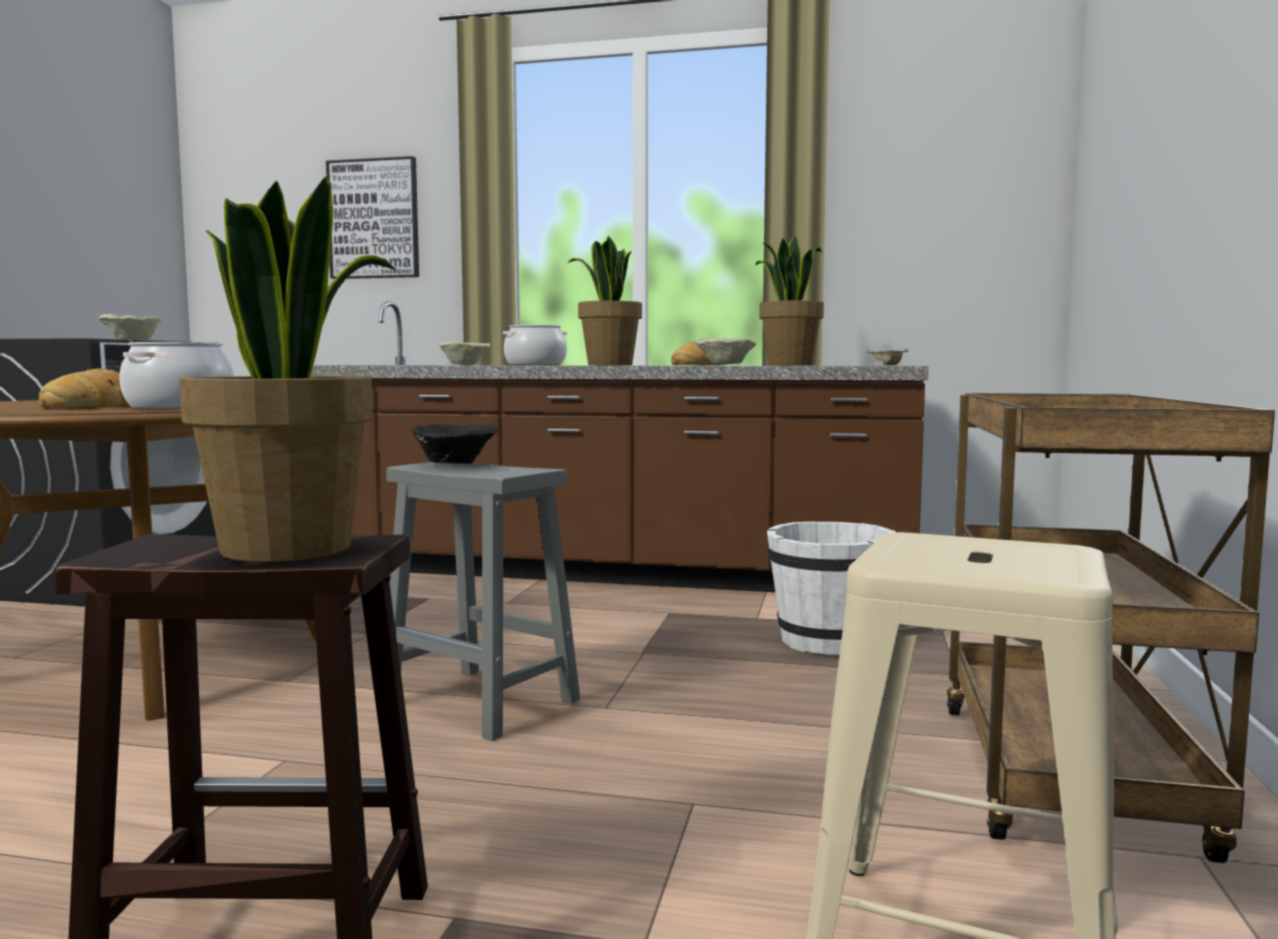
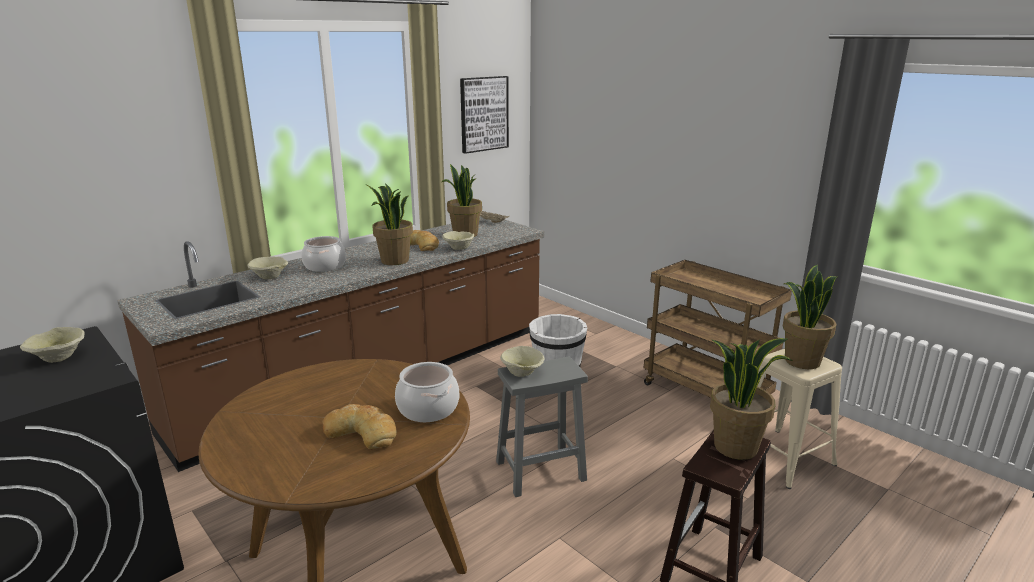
camera: 55 degrees left, 15 degrees up
picture [326,156,419,279] -> picture moved to [460,76,509,154]
black bowl [412,424,497,464] -> beige bowl [500,346,545,377]
none -> potted plant [783,265,838,369]

